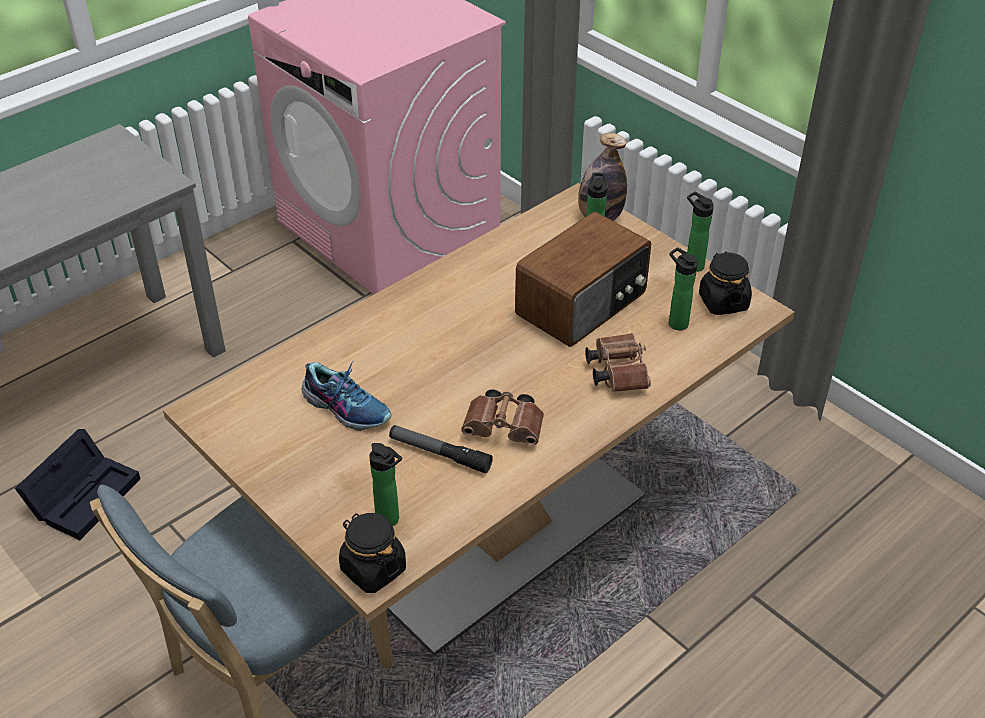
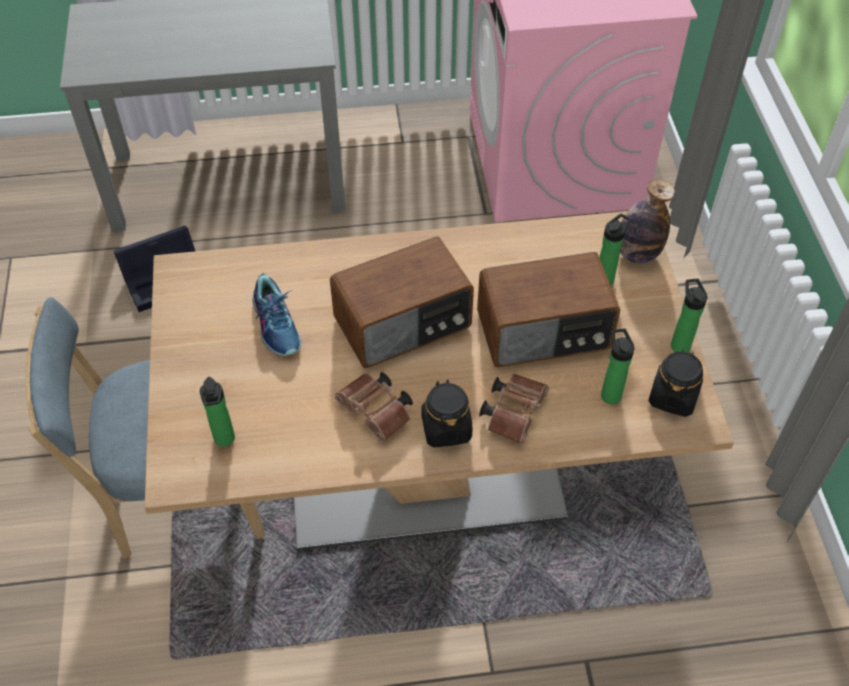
camera: 35 degrees right, 10 degrees up
black jar [339,513,406,593] -> black jar moved to [422,380,472,448]
flashlight [389,425,493,473] -> none
none -> radio [330,237,474,368]

